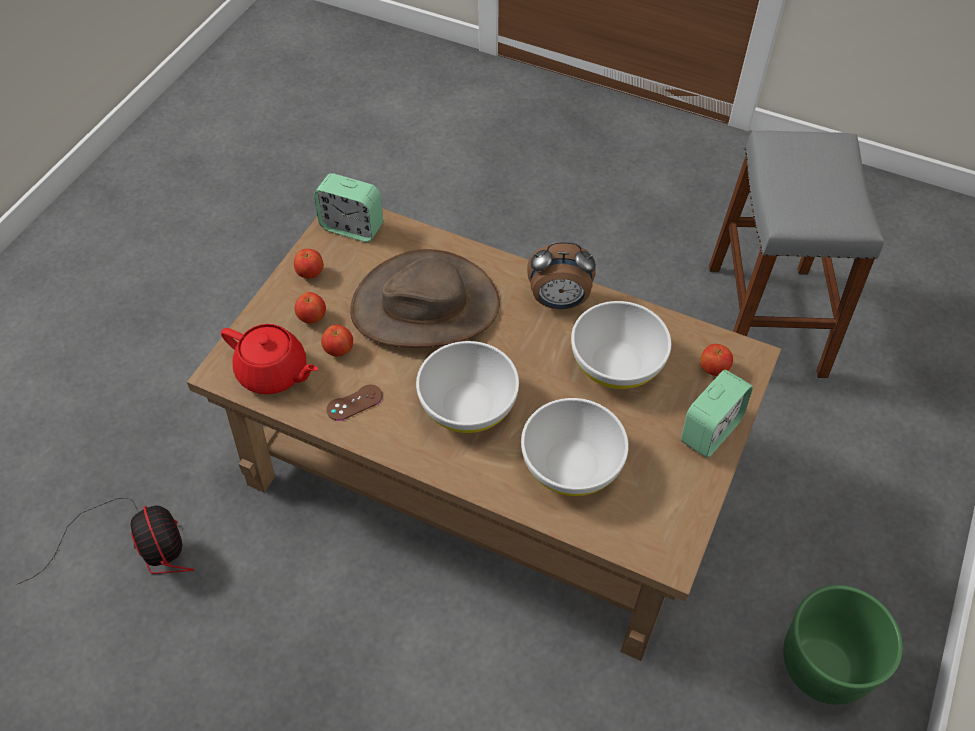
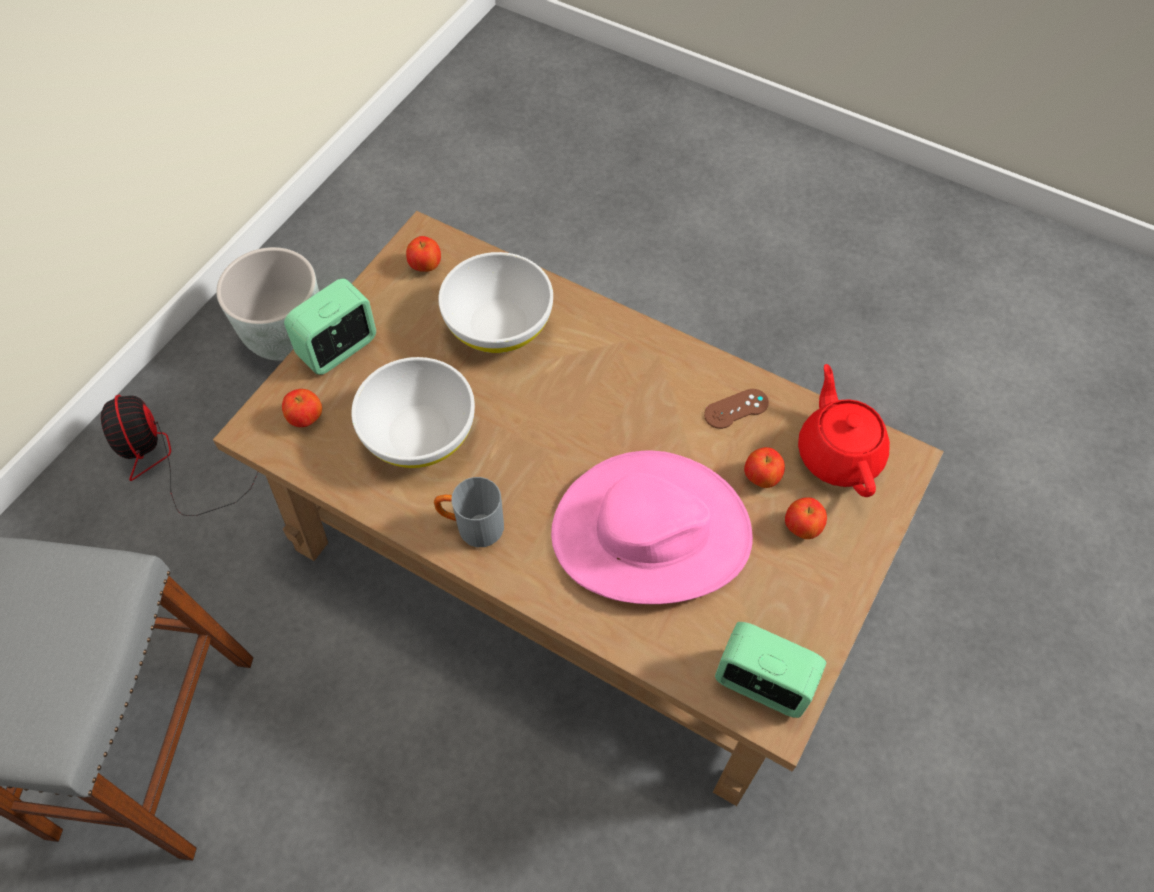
camera: 175 degrees left, 5 degrees up
fan [16,498,194,585] -> fan moved to [101,395,258,516]
red teapot [221,324,318,394] -> red teapot turned 45 degrees clockwise [798,364,890,497]
apple [294,249,324,279] -> apple moved to [406,236,441,272]
brown hat [350,249,500,348] -> pink hat [551,450,753,604]
white bowl [416,341,519,433] -> none
alarm clock [527,242,596,309] -> grey mug [434,477,504,547]
green planter [783,585,903,705] -> grey planter [216,247,319,361]

